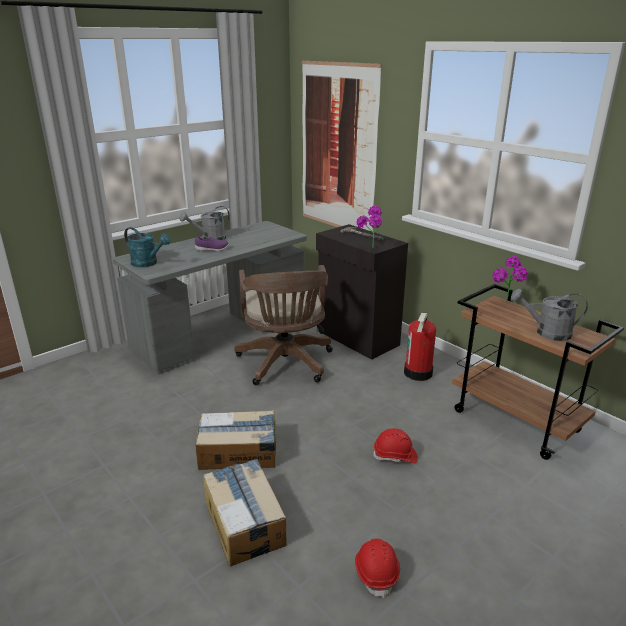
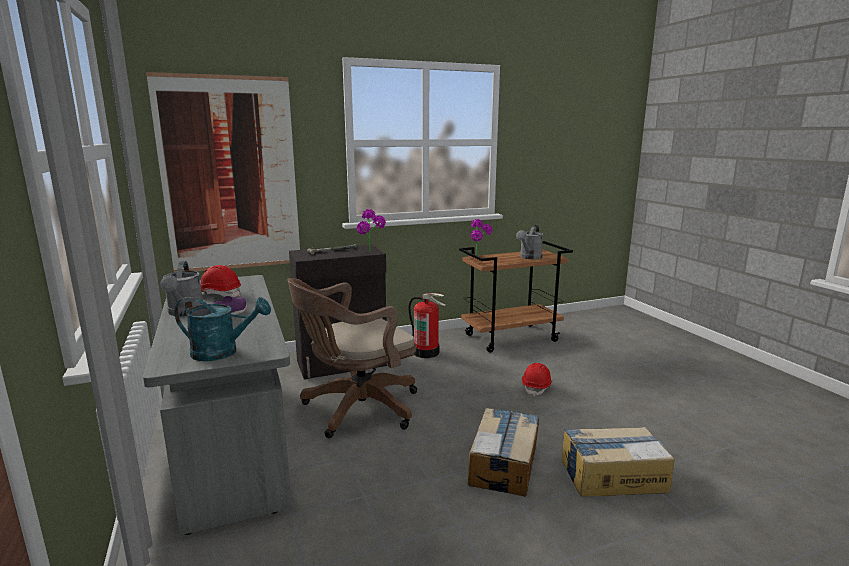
camera: 70 degrees left, 10 degrees down
turquoise watering can [124,227,171,267] -> turquoise watering can turned 45 degrees clockwise [174,297,271,361]
brown office chair [234,265,333,385] -> brown office chair turned 135 degrees clockwise [287,278,417,438]
red hard hat [355,539,400,598] -> red hard hat moved to [200,265,241,297]

